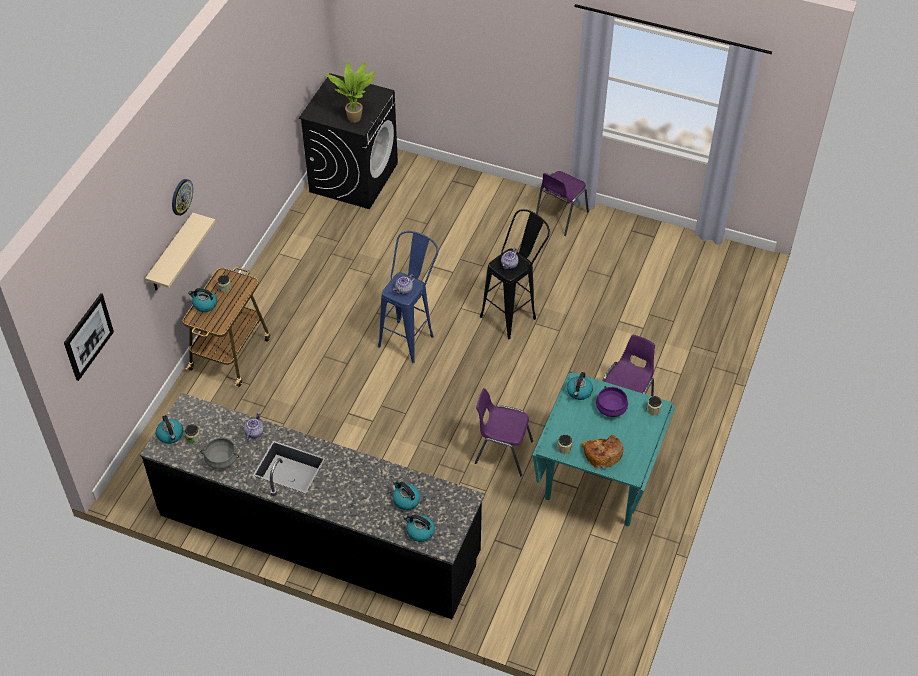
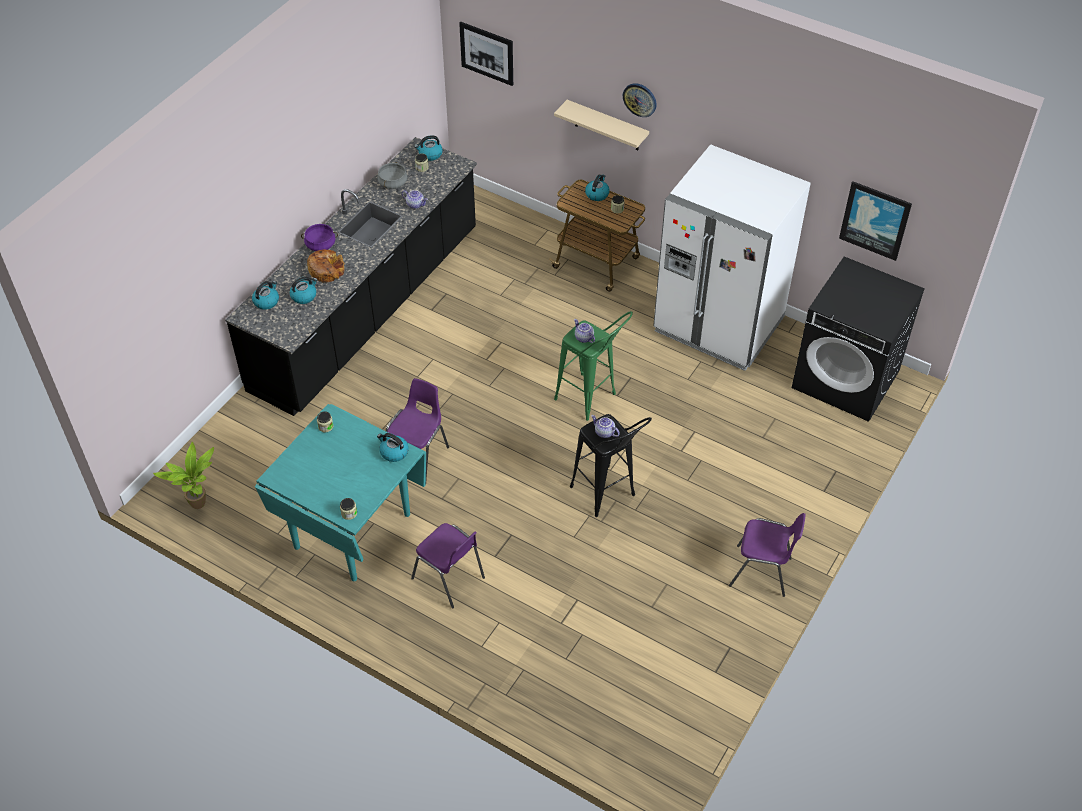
camera: 100 degrees right, 0 degrees up
potted plant [326,62,375,123] -> potted plant moved to [153,442,214,509]
blue stool [378,231,438,363] -> green stool [554,311,633,421]
purple chair [536,171,589,236] -> purple chair turned 150 degrees clockwise [729,513,806,597]
bread [582,435,624,469] -> bread moved to [307,250,345,283]
purple cooking pot [596,386,628,417] -> purple cooking pot moved to [301,224,338,251]
none -> white fridge [653,144,811,371]
none -> picture [839,181,912,261]

